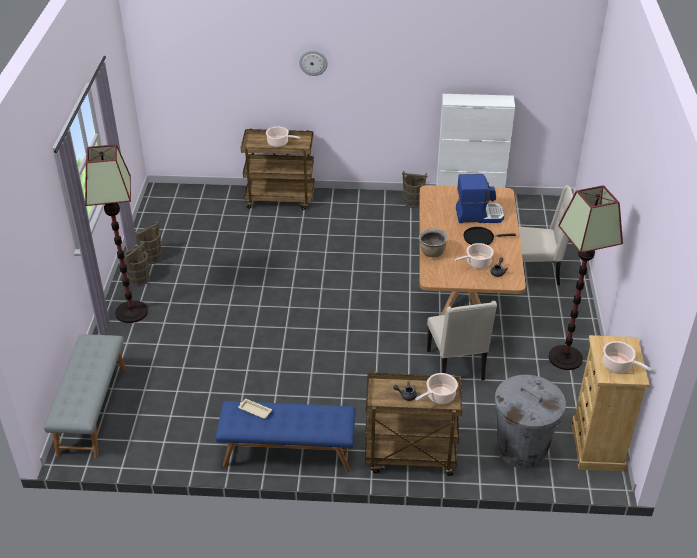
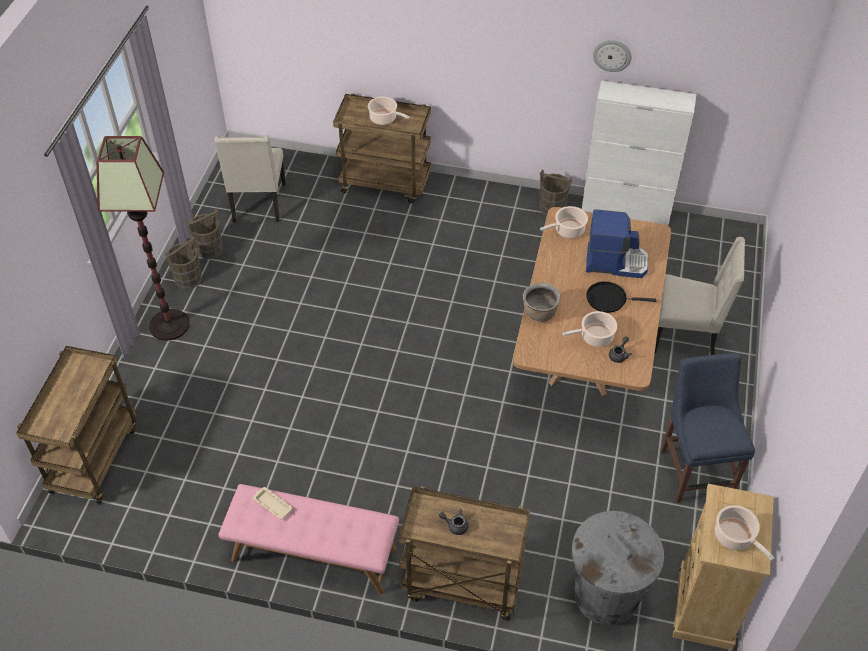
camera: 10 degrees right, 10 degrees up
grey bench [44,334,126,459] -> brown cart [16,346,136,504]
blue bench [216,401,356,472] -> pink bench [219,484,399,594]
wall clock [299,50,328,76] -> wall clock moved to [593,40,632,72]
cooking pot [415,373,458,404] -> cooking pot moved to [540,206,588,239]
beige chair [427,301,497,380] -> beige chair moved to [214,136,286,222]
floor lamp [549,185,623,370] -> blue chair [661,353,755,503]

